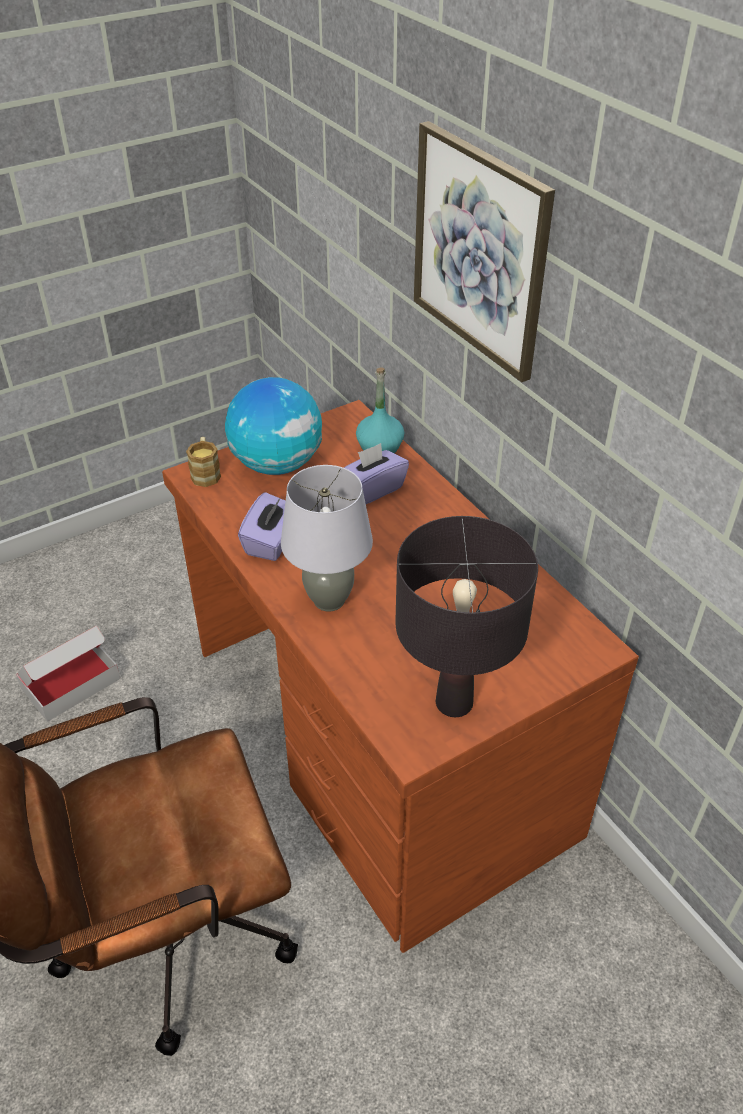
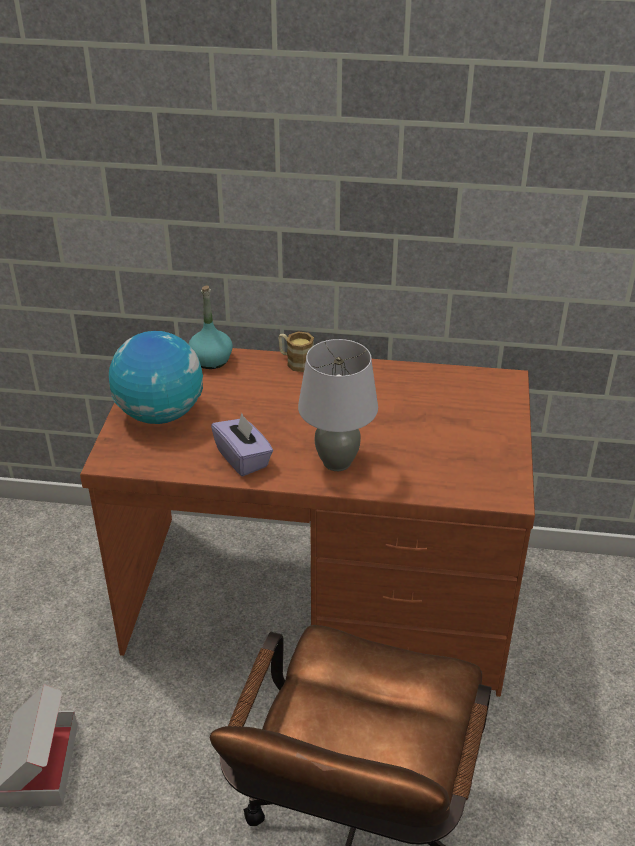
camera: 50 degrees left, 5 degrees down
mug [186,437,221,487] -> mug moved to [278,332,314,372]
purple tissue box [344,443,409,504] -> none
black table lamp [395,516,538,718] -> none
picture [414,121,555,382] -> none

